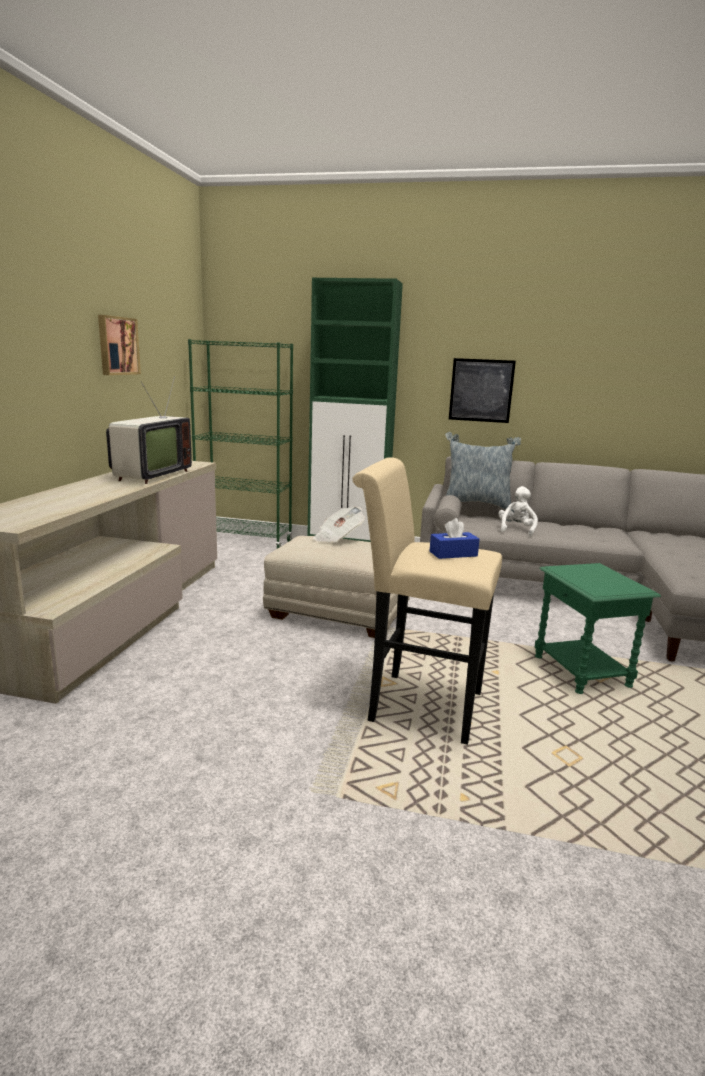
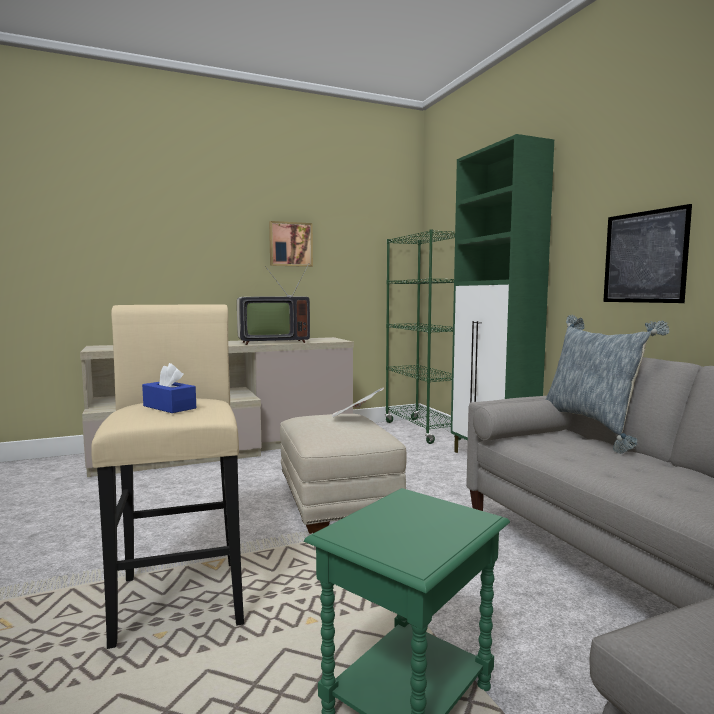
camera: 55 degrees right, 10 degrees down
white plush toy [498,486,538,537] -> none

